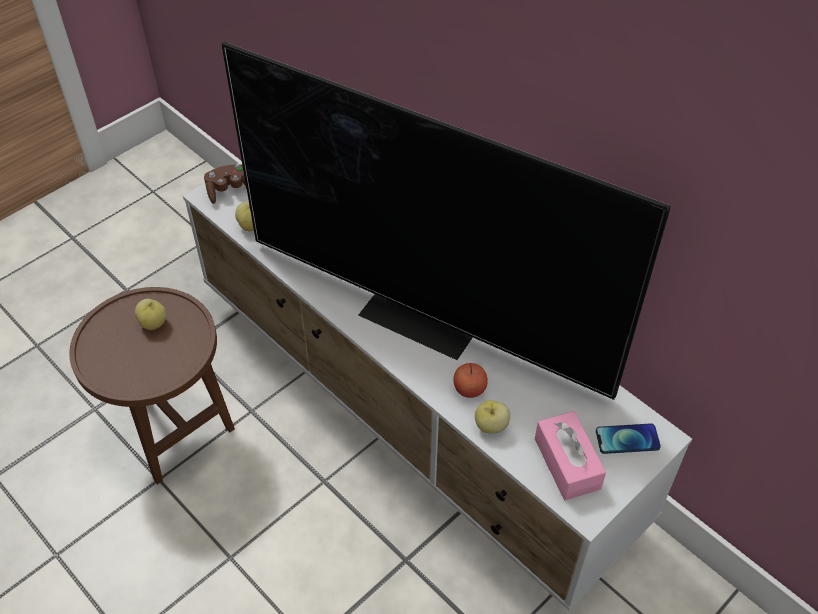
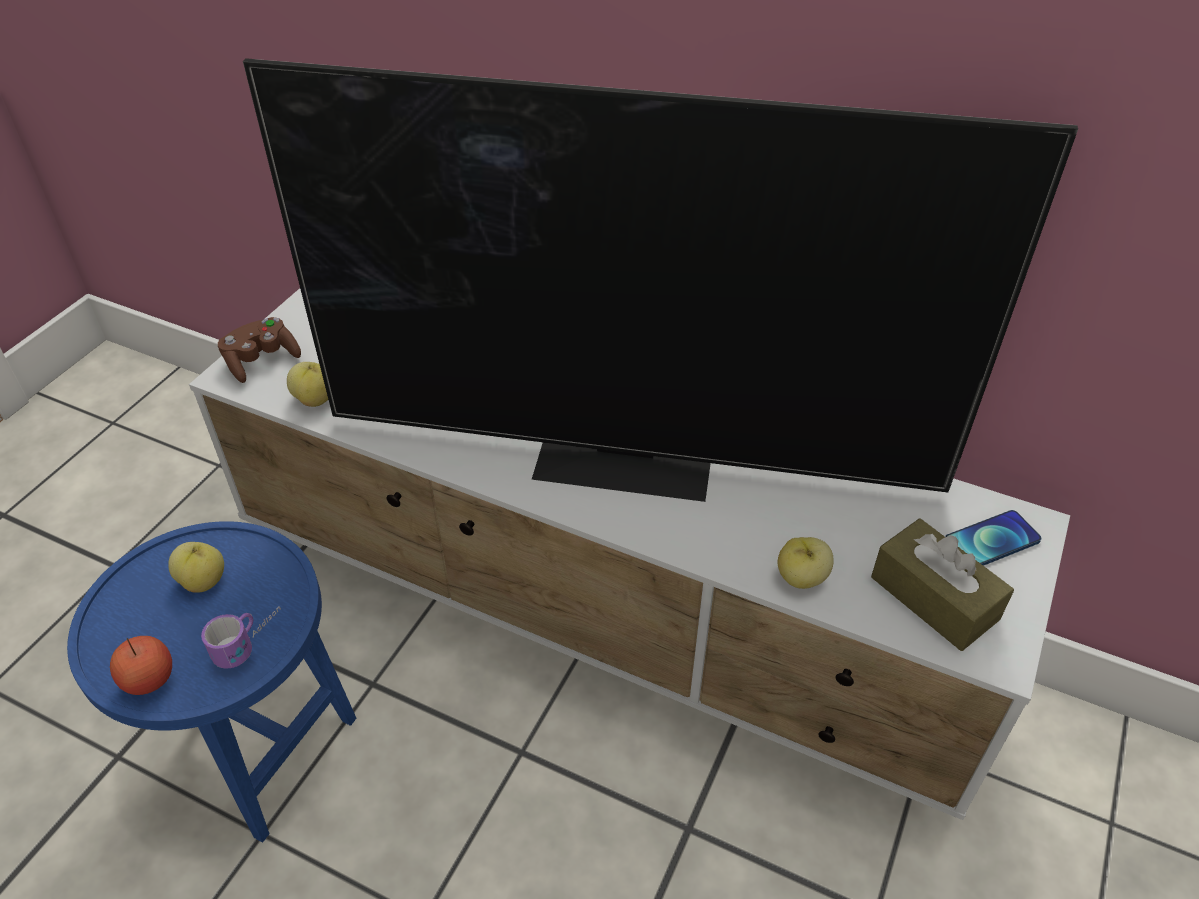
camera: 20 degrees left, 5 degrees down
brown side table [69,287,235,484] -> blue side table [67,521,356,843]
apple [453,363,488,398] -> apple moved to [110,636,172,695]
pink tissue box [535,411,606,500] -> brown tissue box [871,518,1014,651]
none -> mug [201,607,281,669]

